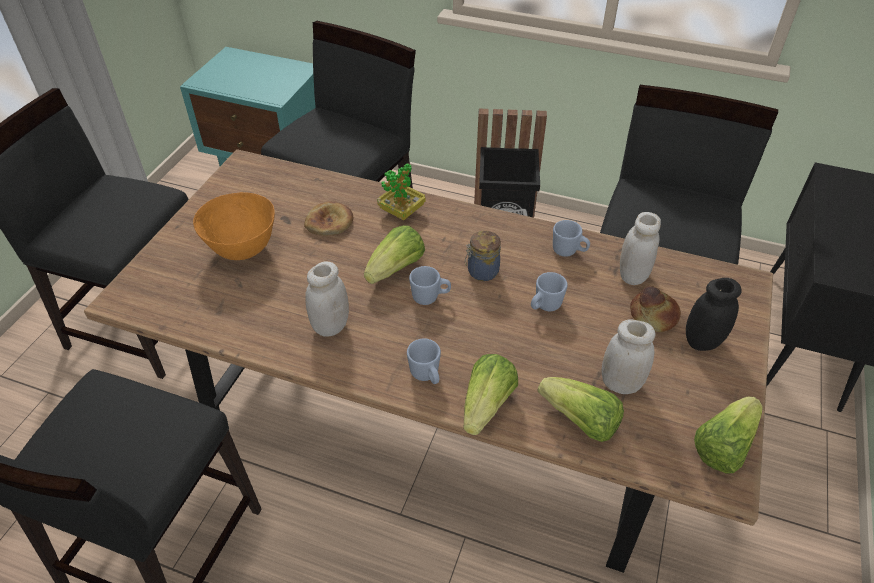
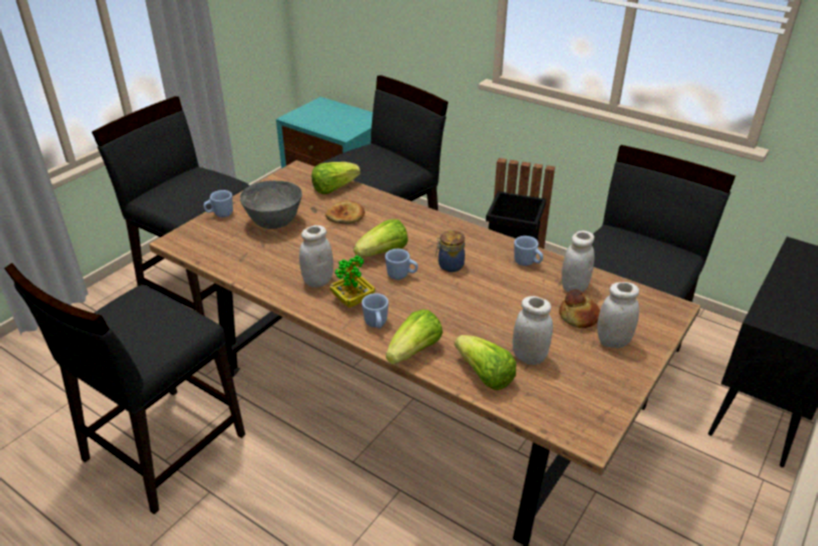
camera: 15 degrees right, 10 degrees down
orange bowl [193,192,275,260] -> grey bowl [240,181,302,229]
potted plant [377,163,426,220] -> potted plant moved to [330,255,375,308]
blue mug [531,272,568,311] -> blue mug moved to [203,190,233,217]
black jar [686,278,742,351] -> white jar [597,282,639,348]
lettuce [694,397,762,474] -> lettuce moved to [312,162,361,194]

